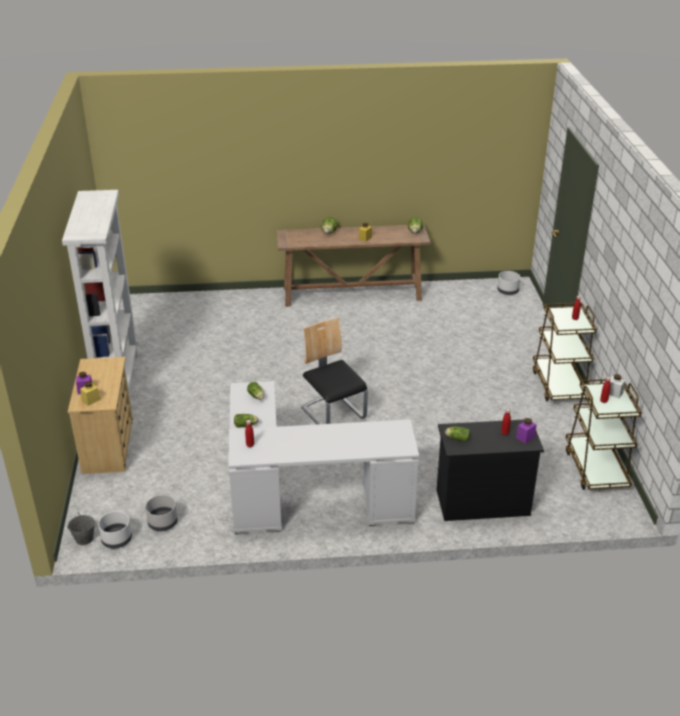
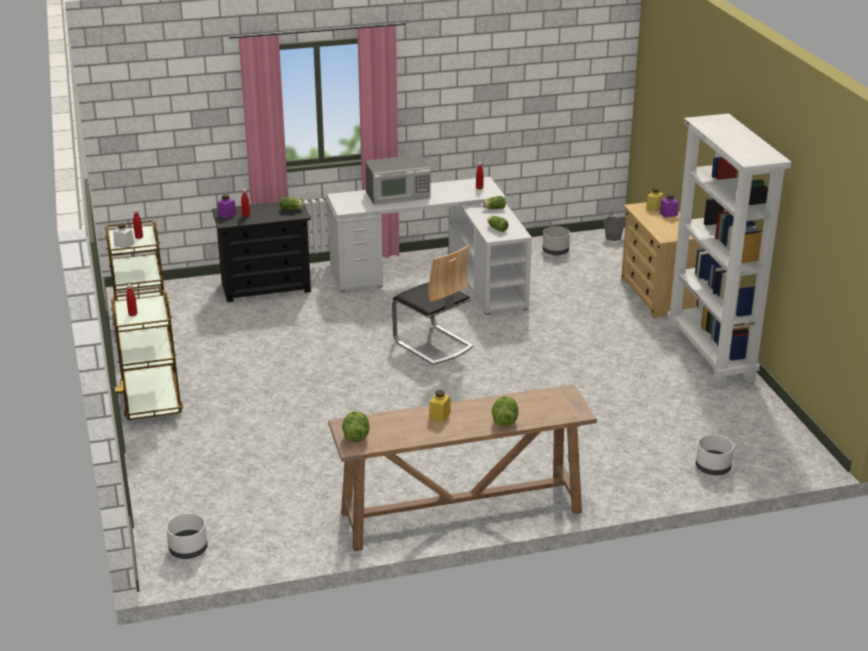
camera: 170 degrees right, 5 degrees down
white planter [98,511,132,549] -> white planter moved to [696,435,734,475]
none -> microwave [365,155,431,205]

